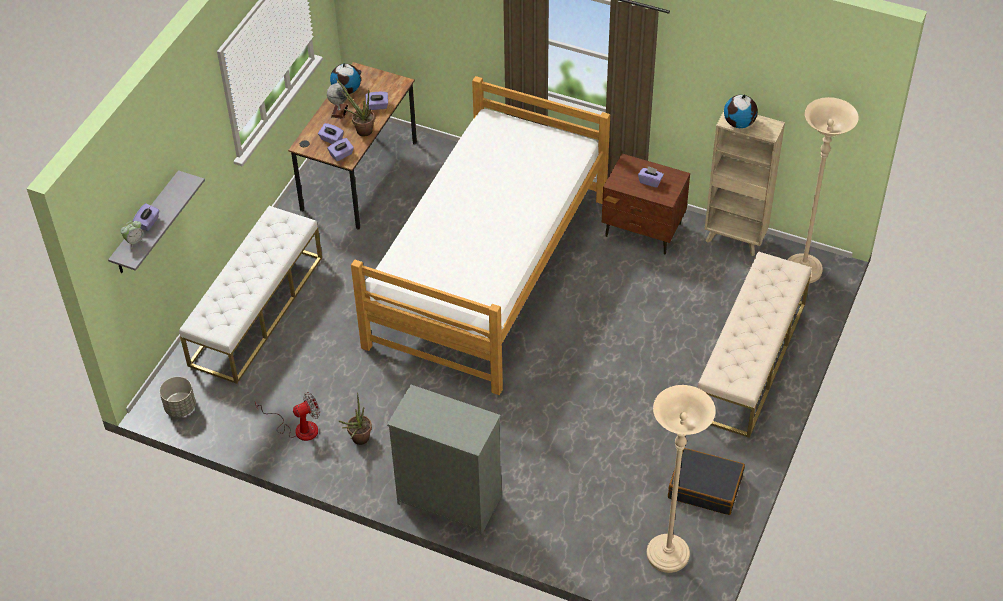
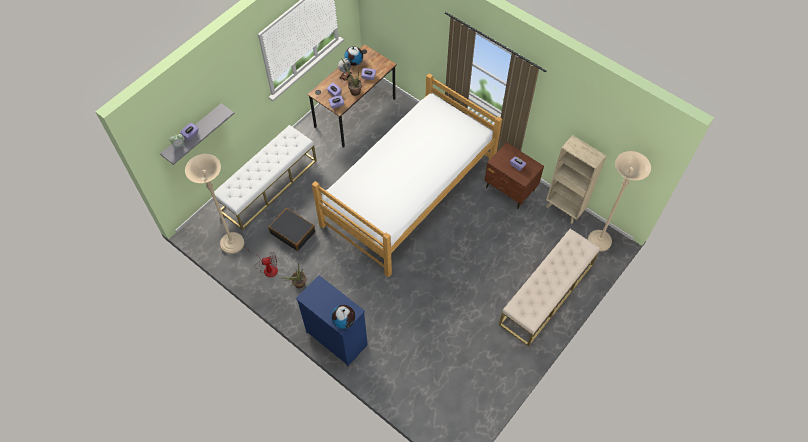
camera: 15 degrees right, 10 degrees up
grey planter [160,377,196,417] -> none
grey dresser [387,385,501,535] -> blue dresser [296,275,368,366]
beige floor lamp [646,385,716,573] -> beige floor lamp moved to [185,154,244,254]
black suitcase [668,448,745,515] -> black suitcase moved to [268,208,315,251]
globe [724,94,758,128] -> globe moved to [331,305,355,329]

